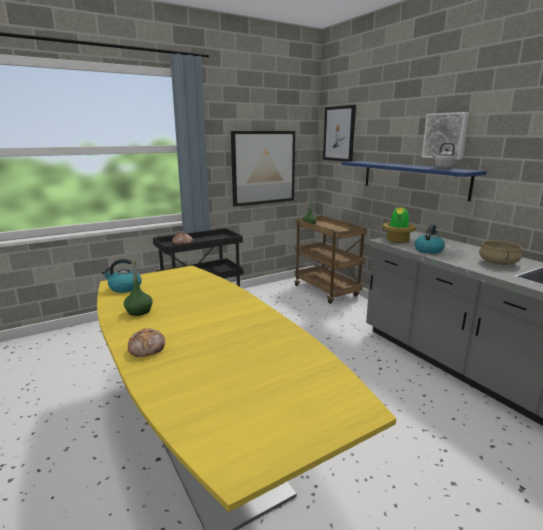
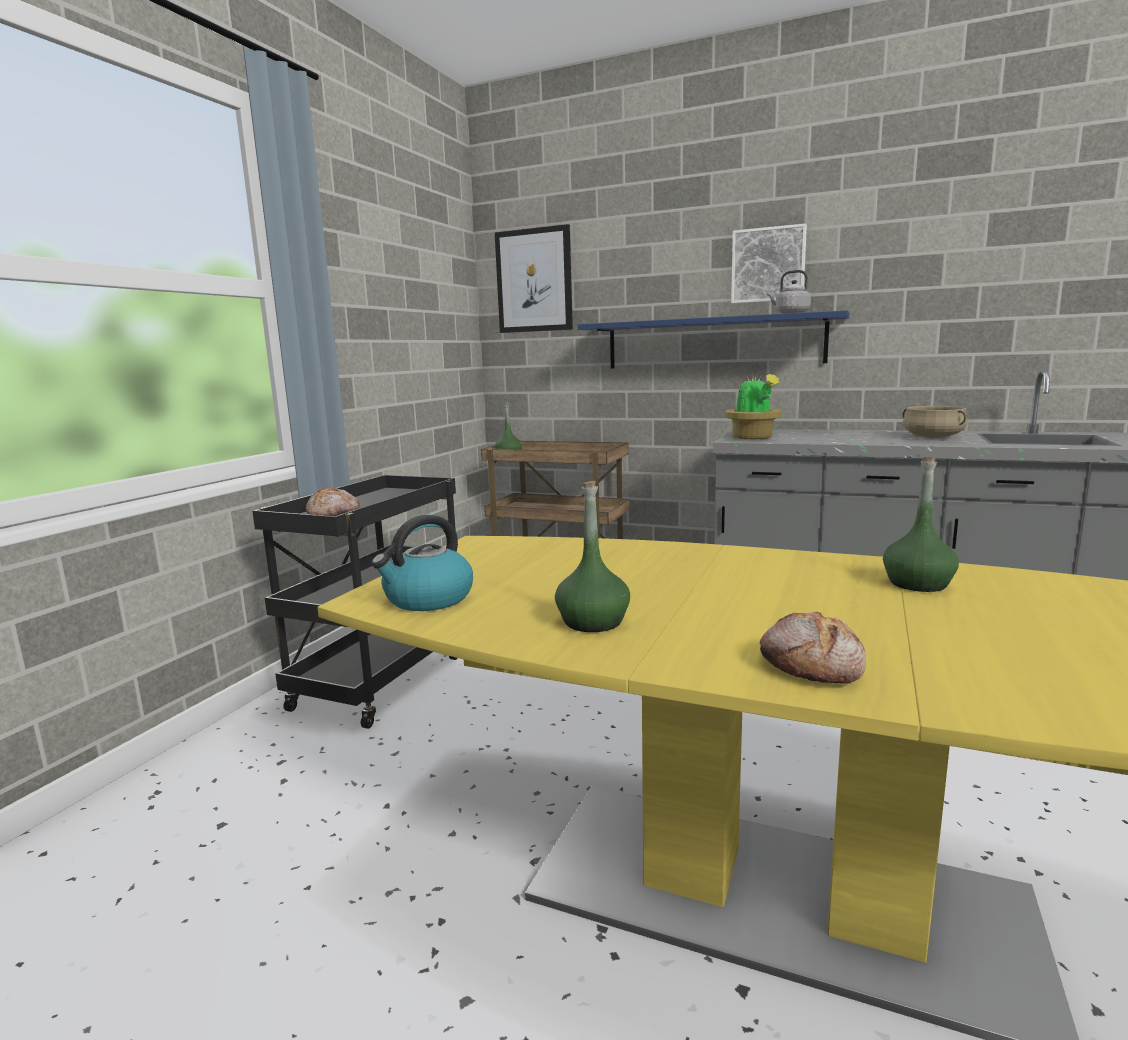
camera: 35 degrees left, 5 degrees down
picture [231,131,295,207] -> none
kettle [415,224,445,254] -> none
none -> green bottle [883,457,959,592]

